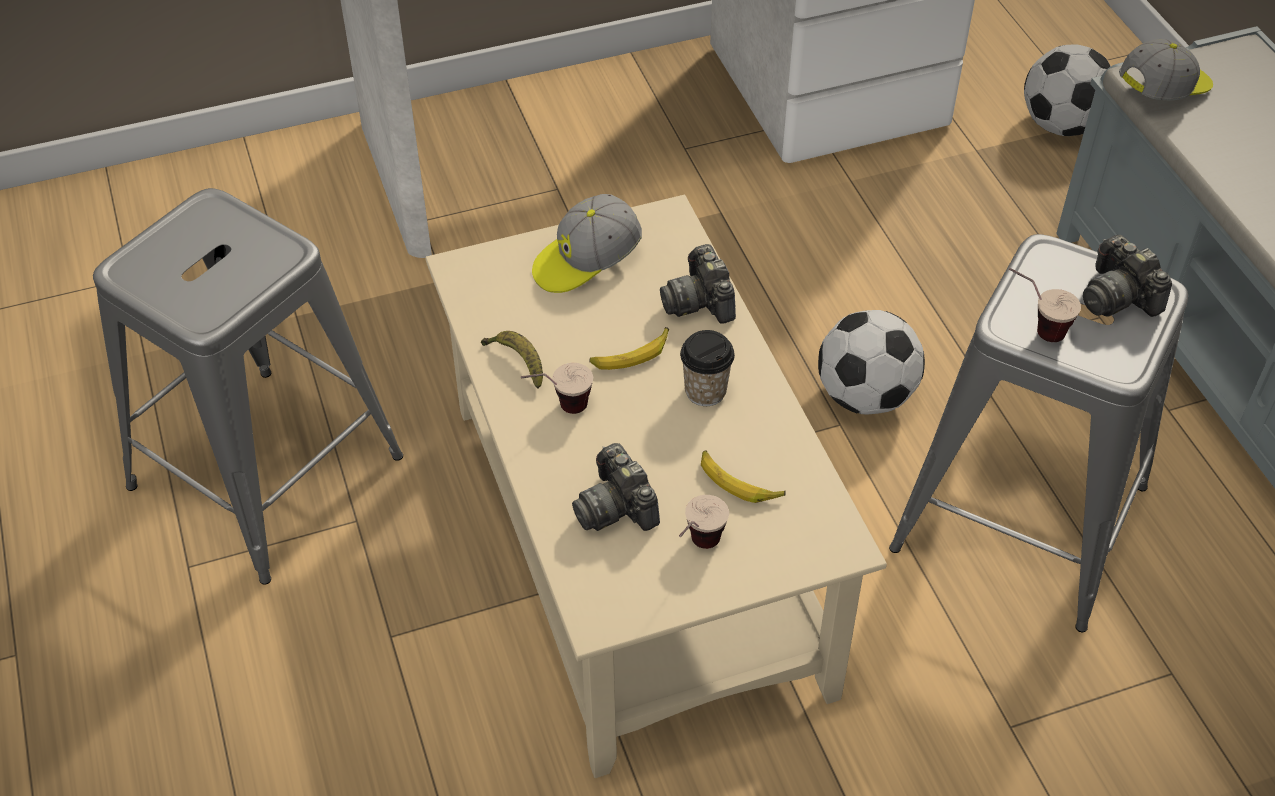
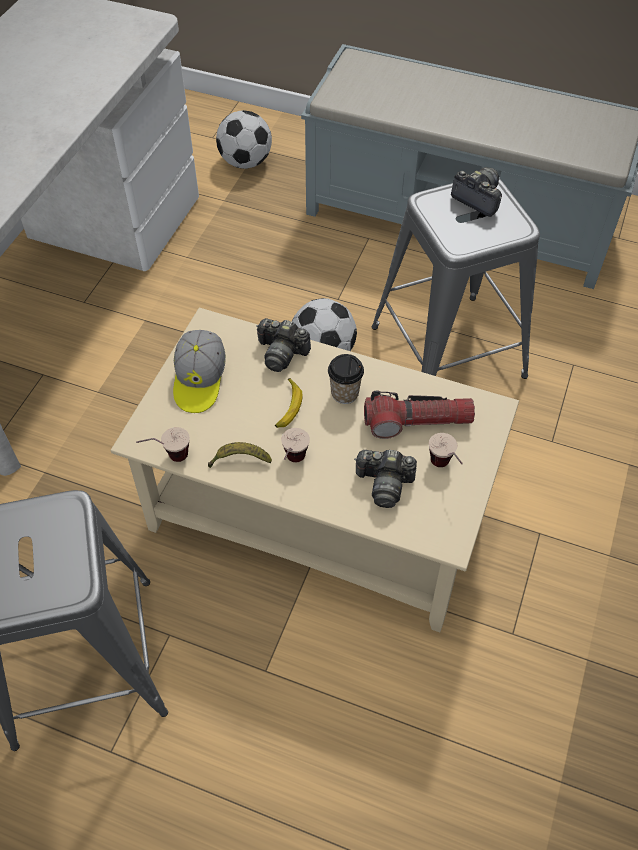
camera: 50 degrees left, 5 degrees up
banana [701,450,785,503] -> flashlight [364,391,475,439]
cup [1009,268,1081,342] -> cup moved to [136,427,190,462]
camera [1083,235,1172,317] -> camera turned 150 degrees counterclockwise [451,167,502,217]
cap [1119,39,1213,101] -> none

